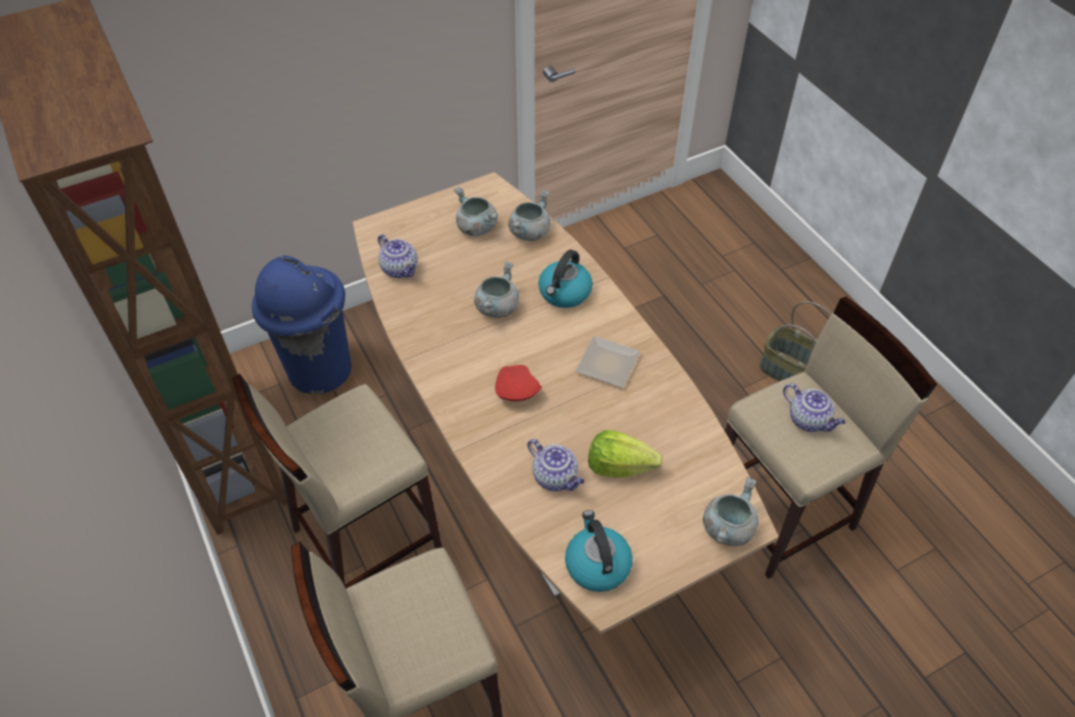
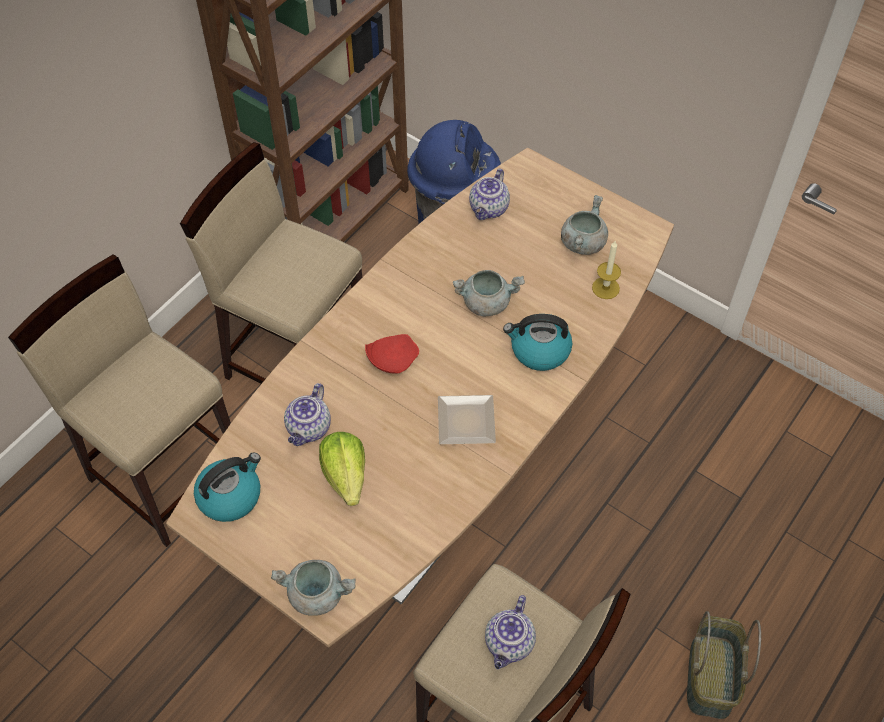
camera: 65 degrees right, 5 degrees up
grey cooking pot [508,190,551,241] -> candle [592,241,621,299]

